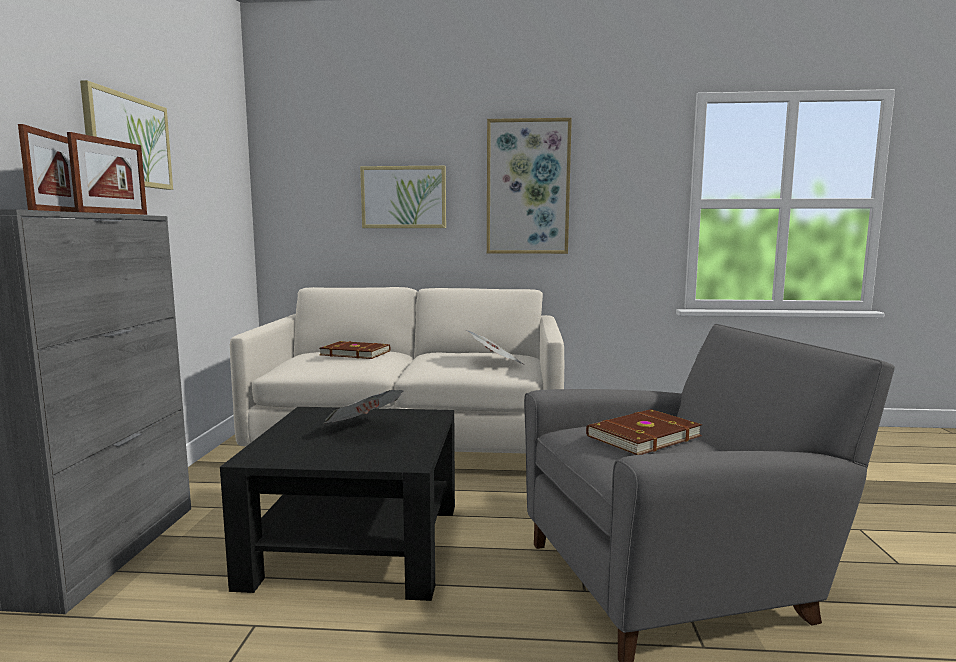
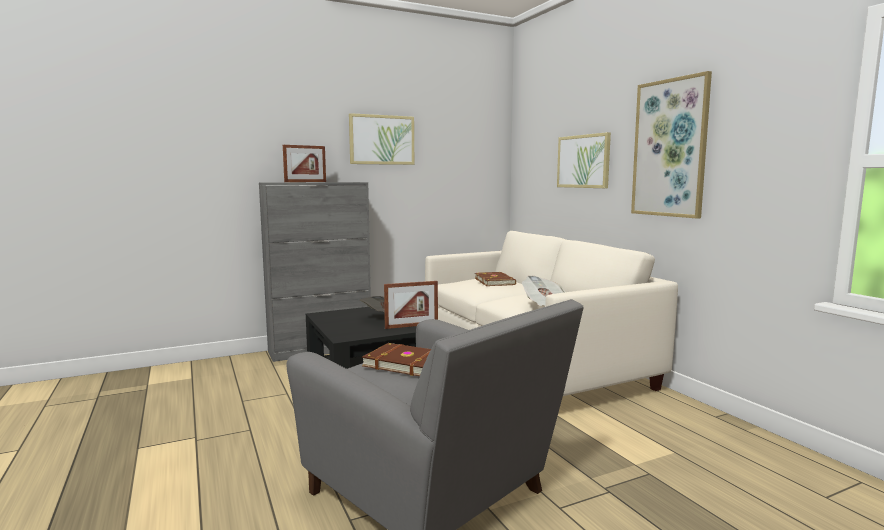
camera: 60 degrees right, 0 degrees up
picture frame [67,132,147,215] -> picture frame moved to [384,281,438,329]

